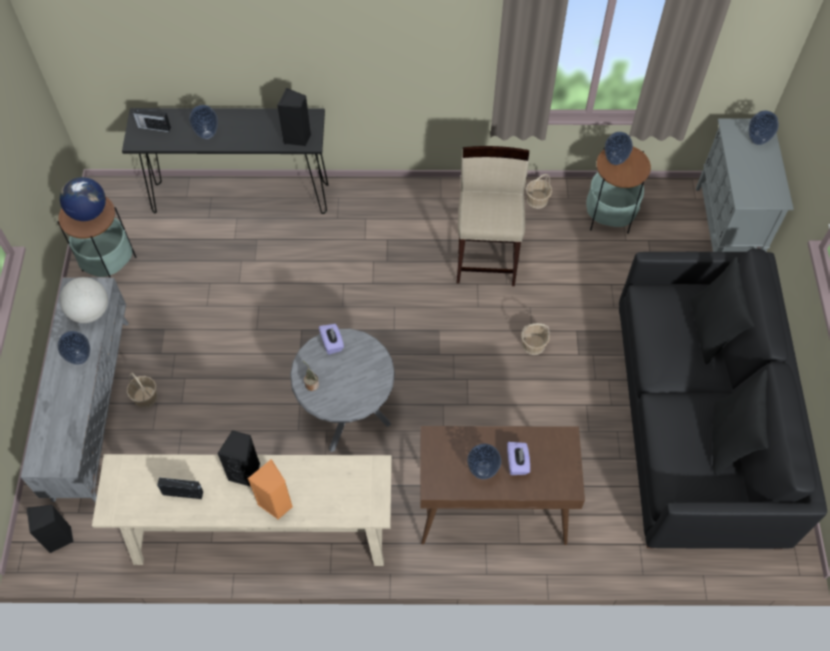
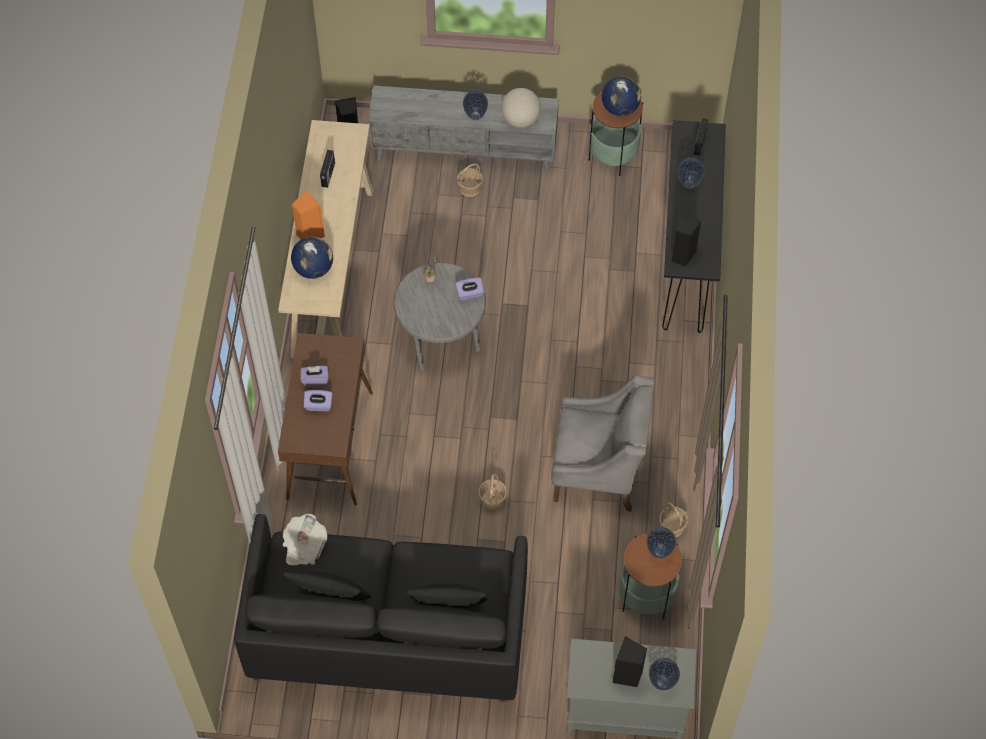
camera: 95 degrees right, 0 degrees up
black speaker [217,430,260,487] -> black speaker moved to [613,636,647,687]
beige stool [457,146,529,286] -> grey armchair [551,376,655,512]
vase [467,444,501,479] -> purple tissue box [301,366,329,386]
none -> newspaper [282,514,327,565]
none -> globe [291,237,333,279]

